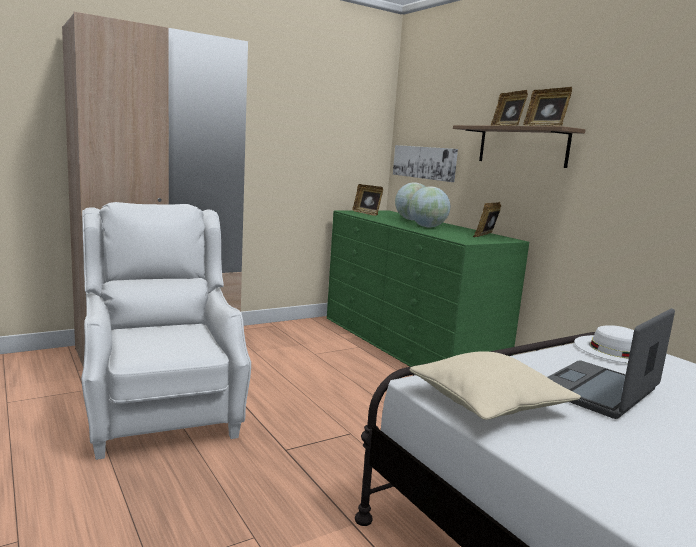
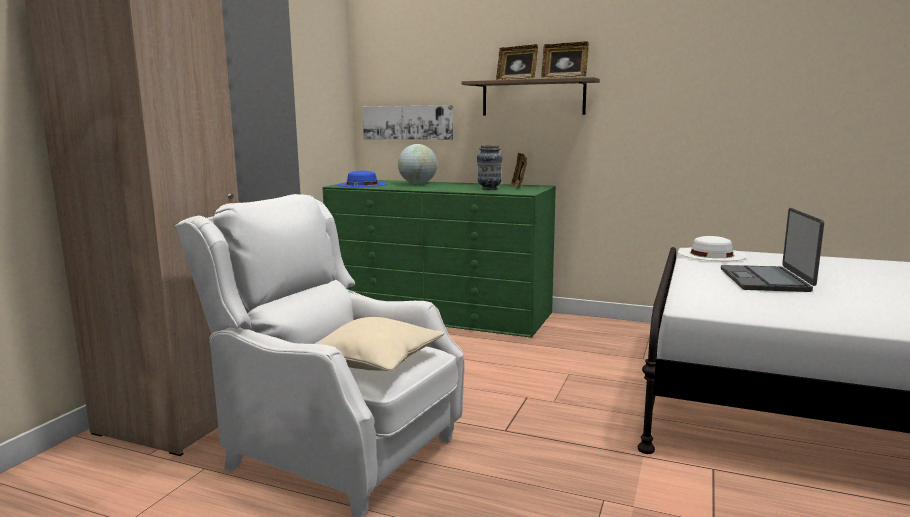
camera: 35 degrees left, 0 degrees up
picture frame [352,184,383,216] -> blue hat [337,170,387,187]
globe [409,186,450,227] -> none
beige pillow [410,351,581,420] -> beige pillow moved to [315,317,444,371]
none -> vase [477,146,502,190]

